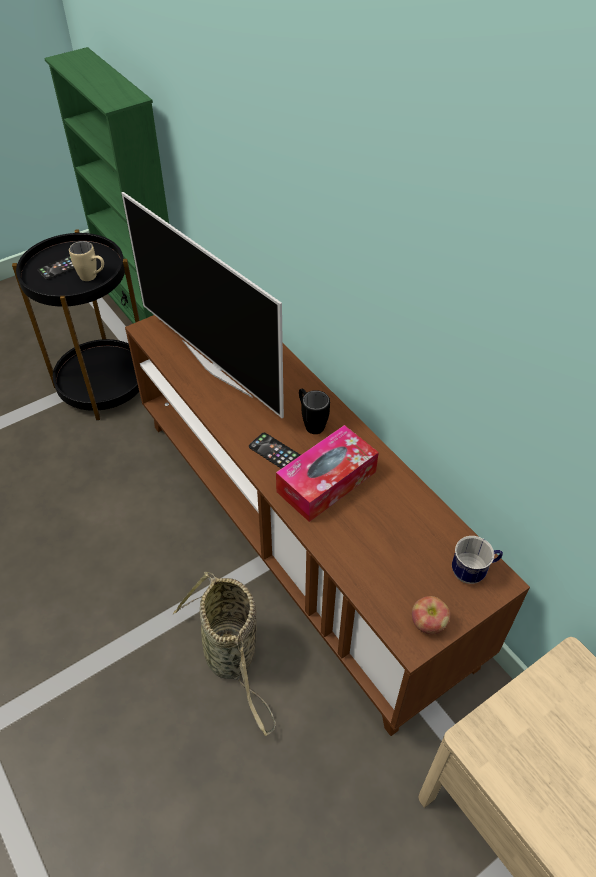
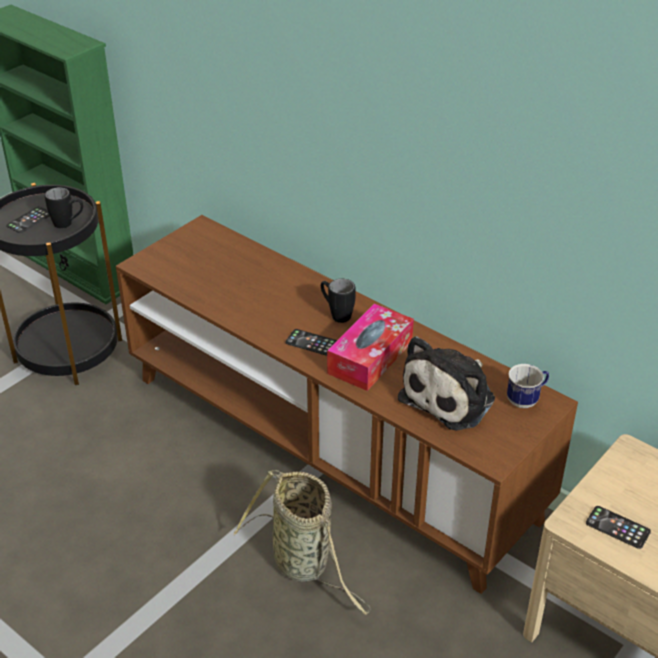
camera: 15 degrees left, 10 degrees down
beige mug [69,241,104,281] -> black mug [45,187,83,229]
television [121,192,284,418] -> none
apple [412,596,450,634] -> none
none -> plush toy [398,336,495,431]
none -> phone [586,506,651,549]

